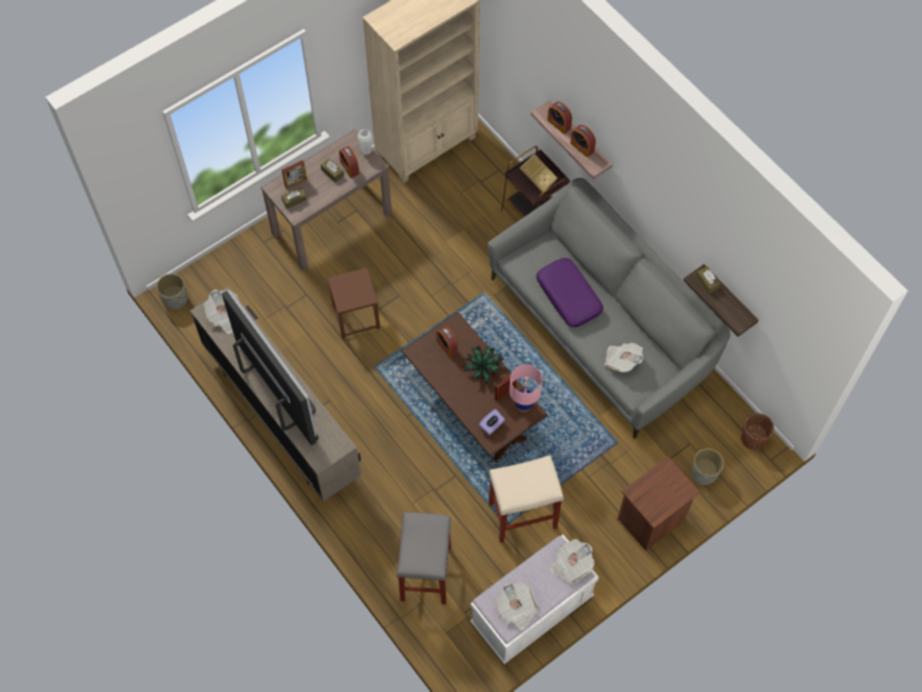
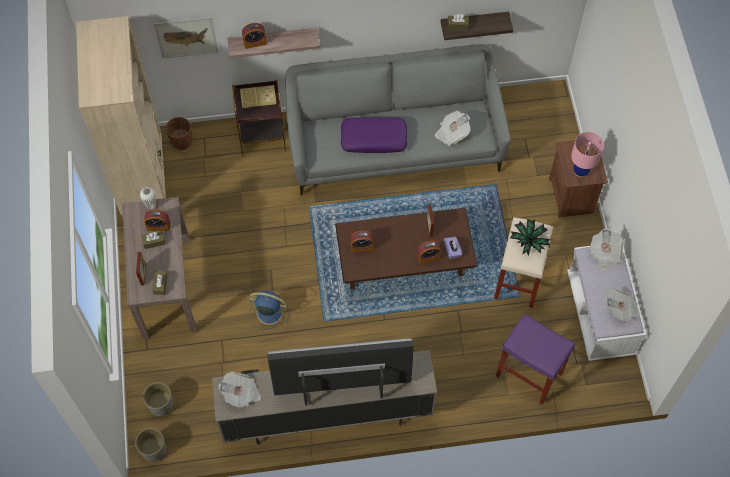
camera: 60 degrees left, 0 degrees up
brown stool [327,268,380,338] -> blue fan [249,291,289,330]
grey stool [397,512,451,605] -> purple stool [496,313,576,405]
potted plant [462,345,504,385] -> potted plant moved to [510,219,550,256]
pink table lamp [509,365,543,412] -> pink table lamp moved to [571,132,604,178]
alarm clock [570,125,596,157] -> alarm clock moved to [417,241,441,264]
grey planter [692,448,724,485] -> grey planter moved to [143,382,174,416]
brown planter [741,413,774,450] -> brown planter moved to [166,117,193,150]
none -> picture [153,17,218,59]

